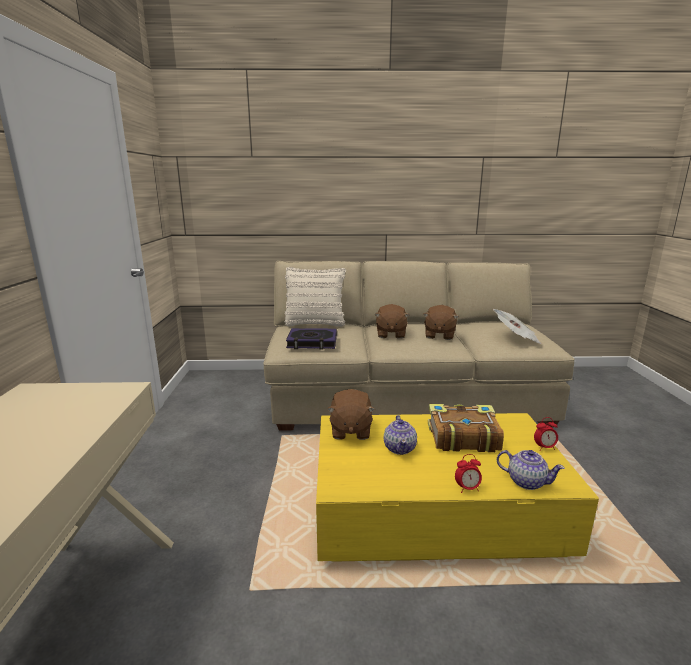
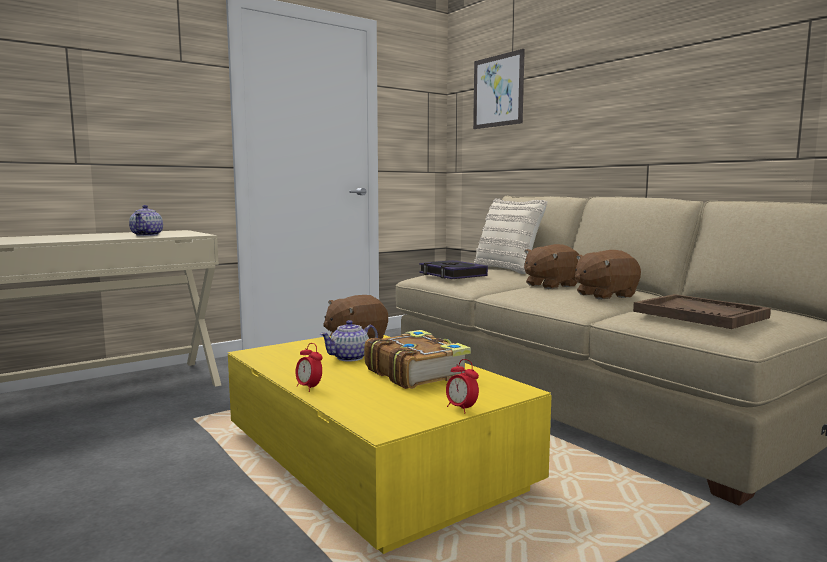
camera: 55 degrees right, 10 degrees down
newspaper [493,309,541,344] -> brown tray [633,294,771,329]
teapot [497,450,565,490] -> teapot moved to [129,205,163,236]
none -> picture [473,49,525,129]

